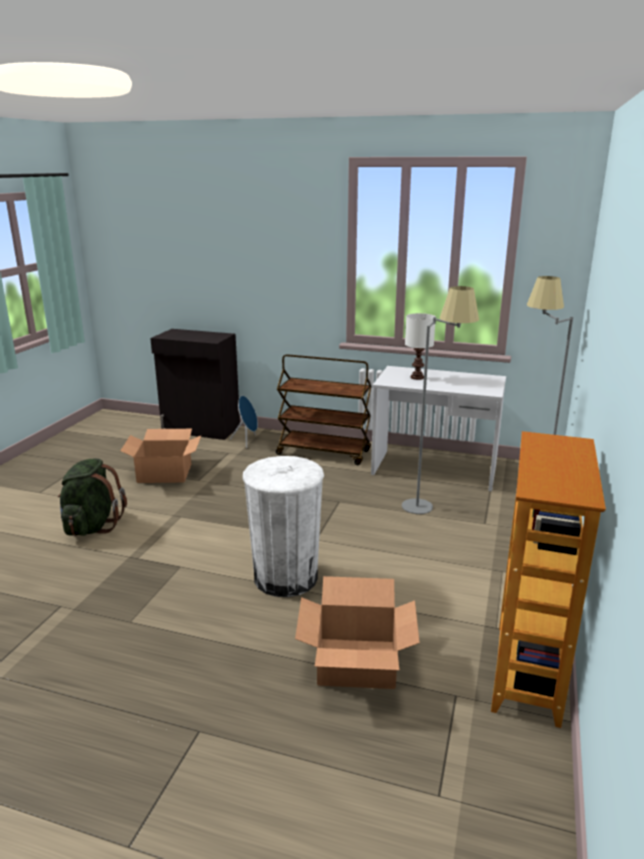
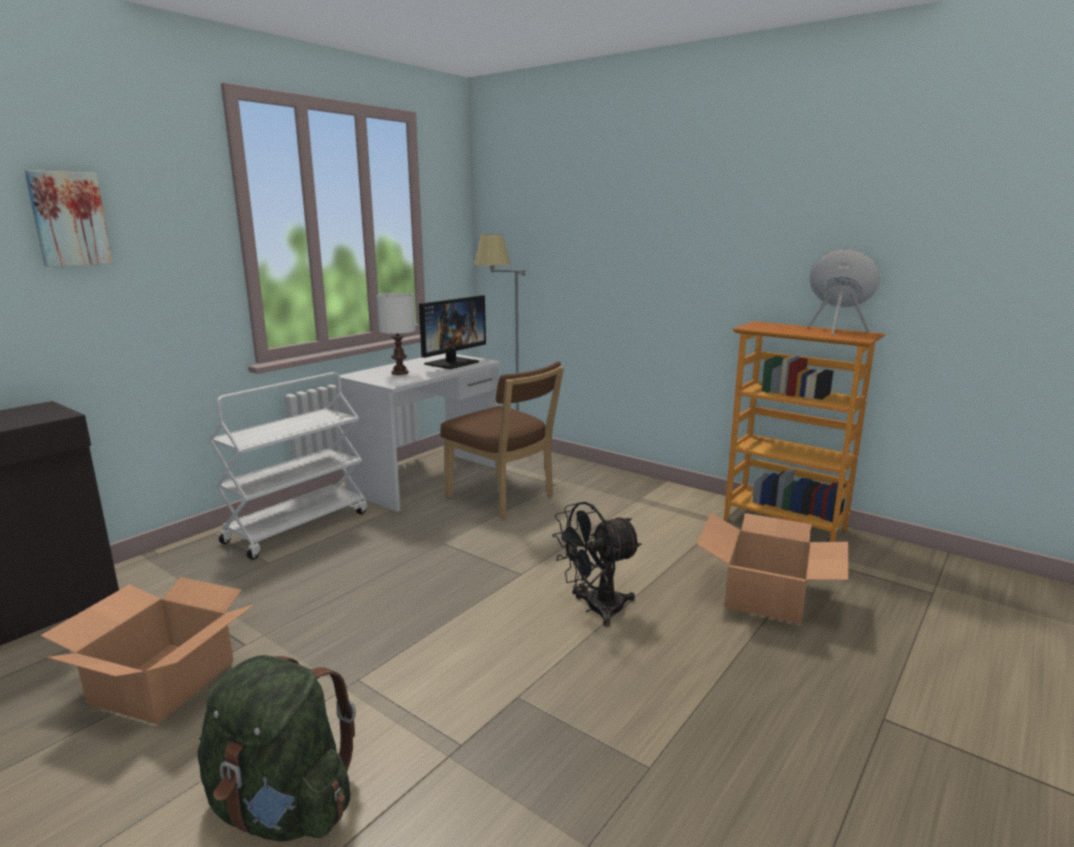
camera: 70 degrees left, 5 degrees down
blue speaker [229,396,258,448] -> blue speaker moved to [807,249,880,336]
white trash can [243,456,324,597] -> black fan [552,502,642,627]
brown cart [276,354,372,465] -> white cart [208,372,367,560]
grey floor lamp [402,286,479,514] -> brown chair [440,361,564,519]
none -> picture [24,170,113,267]
none -> monitor [419,295,486,369]

